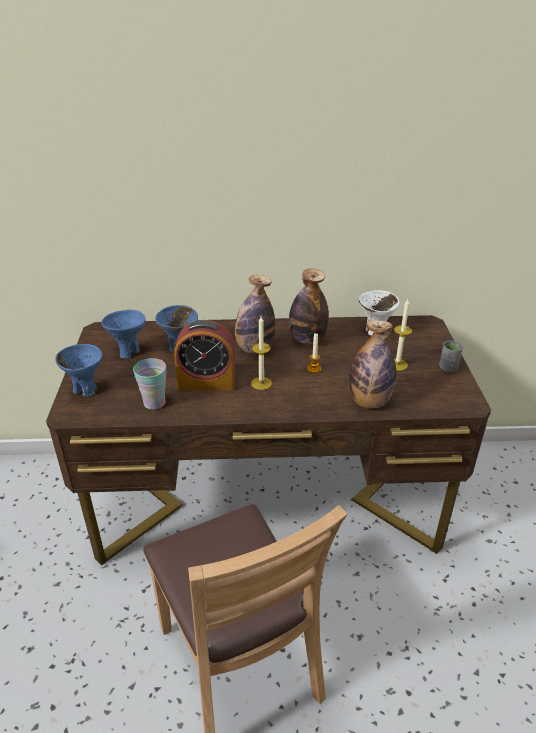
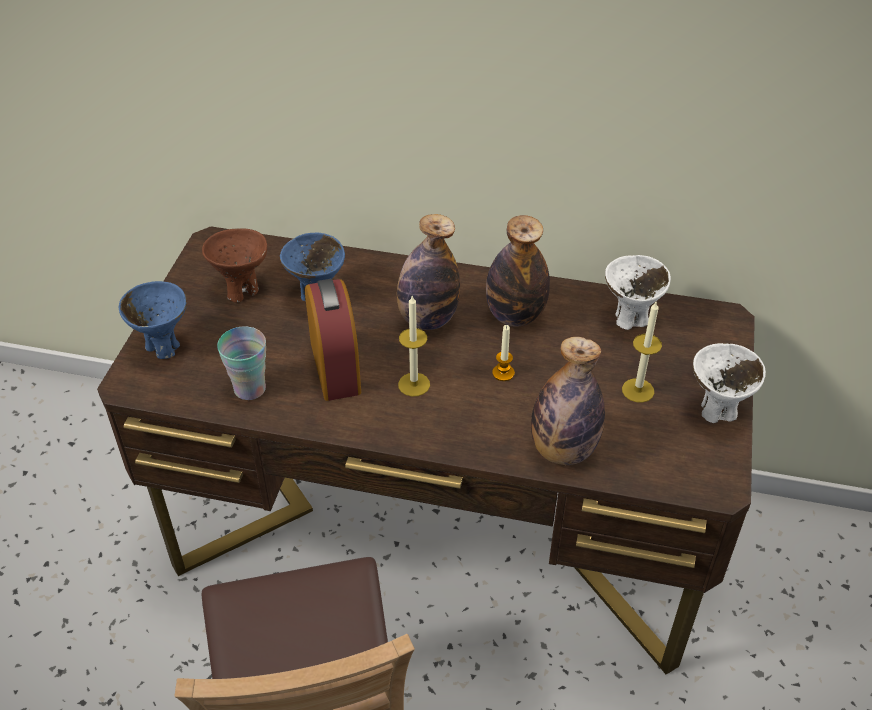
camera: 15 degrees right, 10 degrees up
blue bowl [101,310,145,359] -> brown bowl [202,228,267,303]
alarm clock [174,320,236,390] -> alarm clock turned 120 degrees counterclockwise [305,279,361,401]
grey cup [439,341,463,372] -> white bowl [693,343,766,423]

